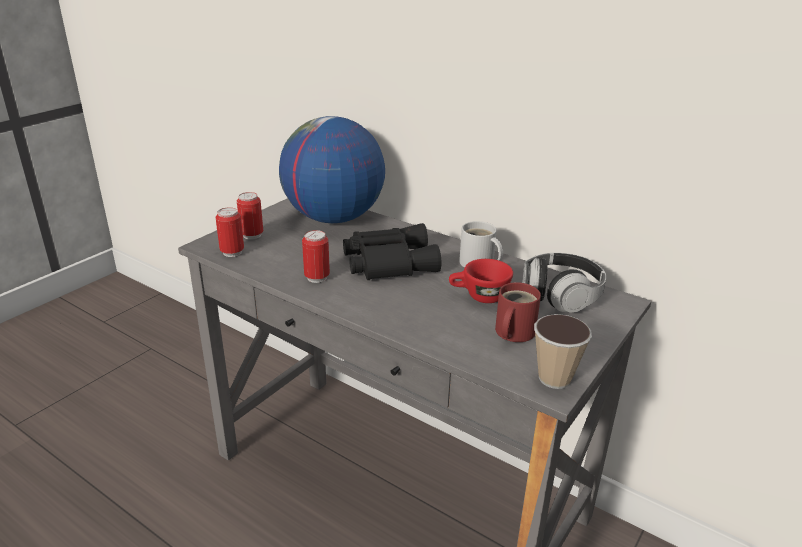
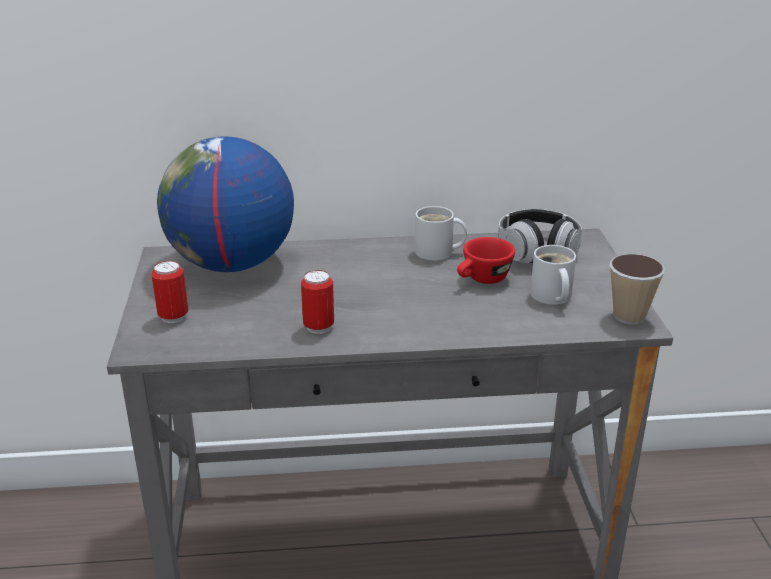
camera: 40 degrees left, 0 degrees up
can [216,207,244,257] -> none
black binoculars [343,223,441,280] -> none
red mug [495,282,541,342] -> white mug [530,245,576,305]

